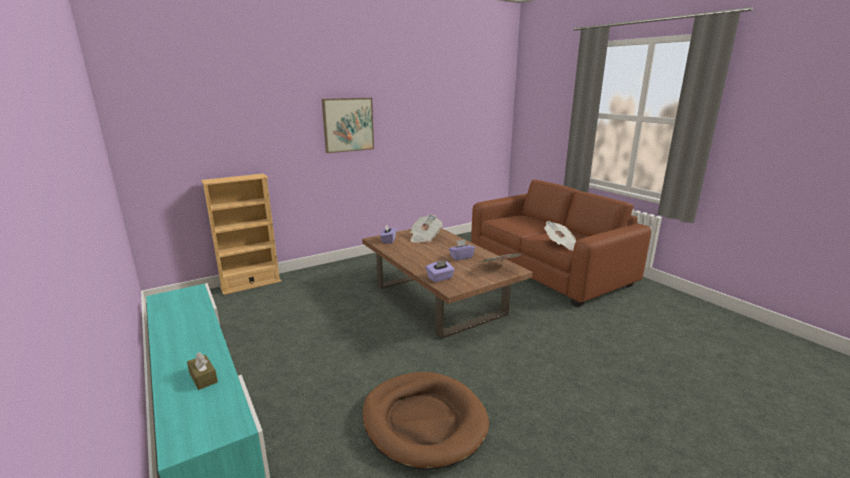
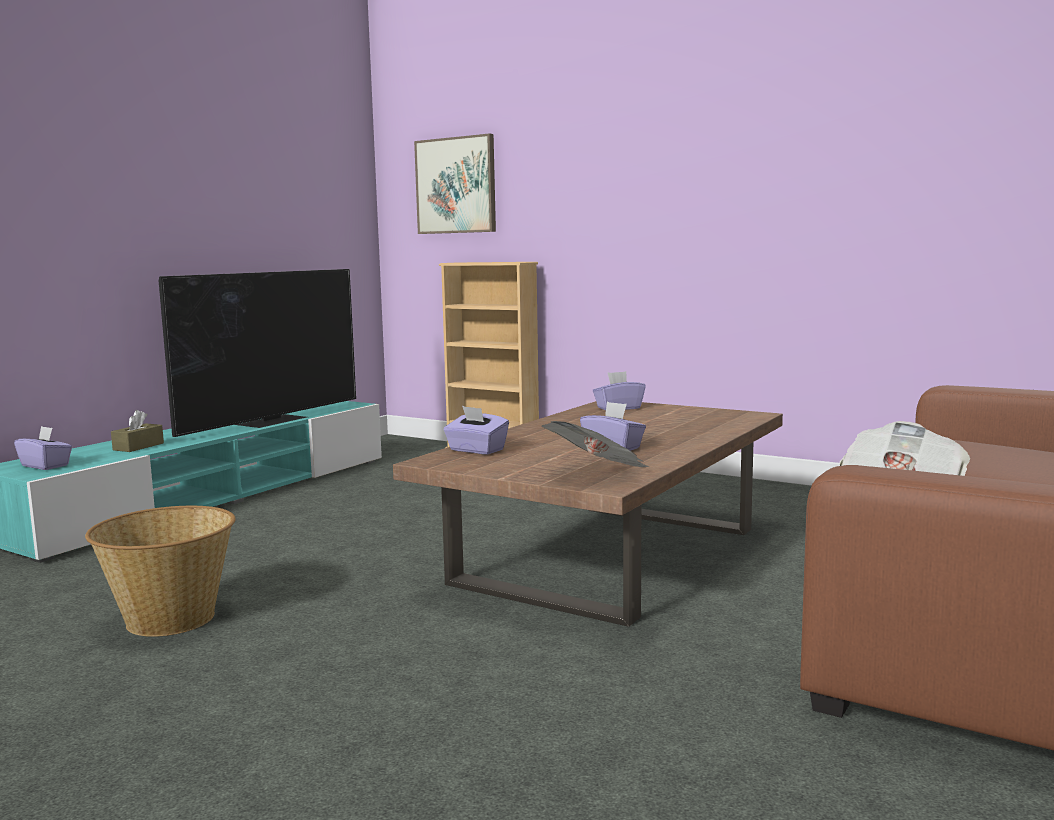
camera: 65 degrees right, 10 degrees down
picture [322,98,374,153] -> picture moved to [414,134,496,234]
brown dog bed [362,372,489,469] -> basket [85,506,236,637]
newspaper [410,215,443,243] -> none
none -> purple tissue box [14,426,72,470]
none -> television [159,269,356,437]

